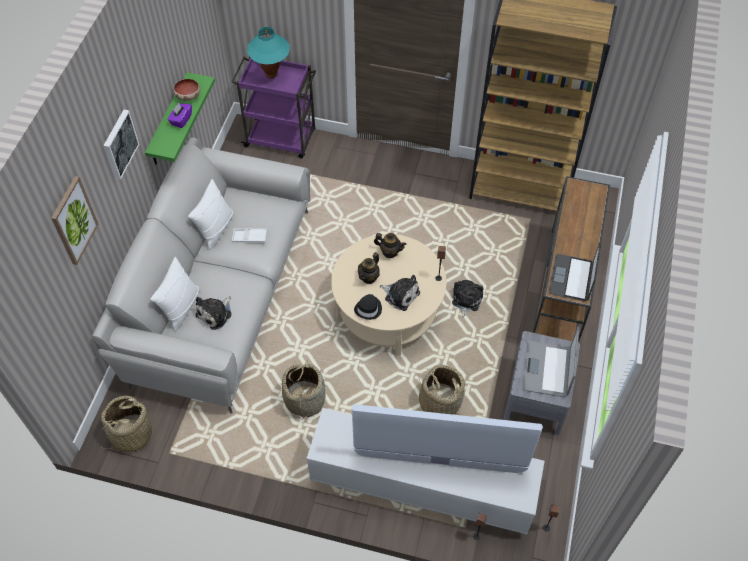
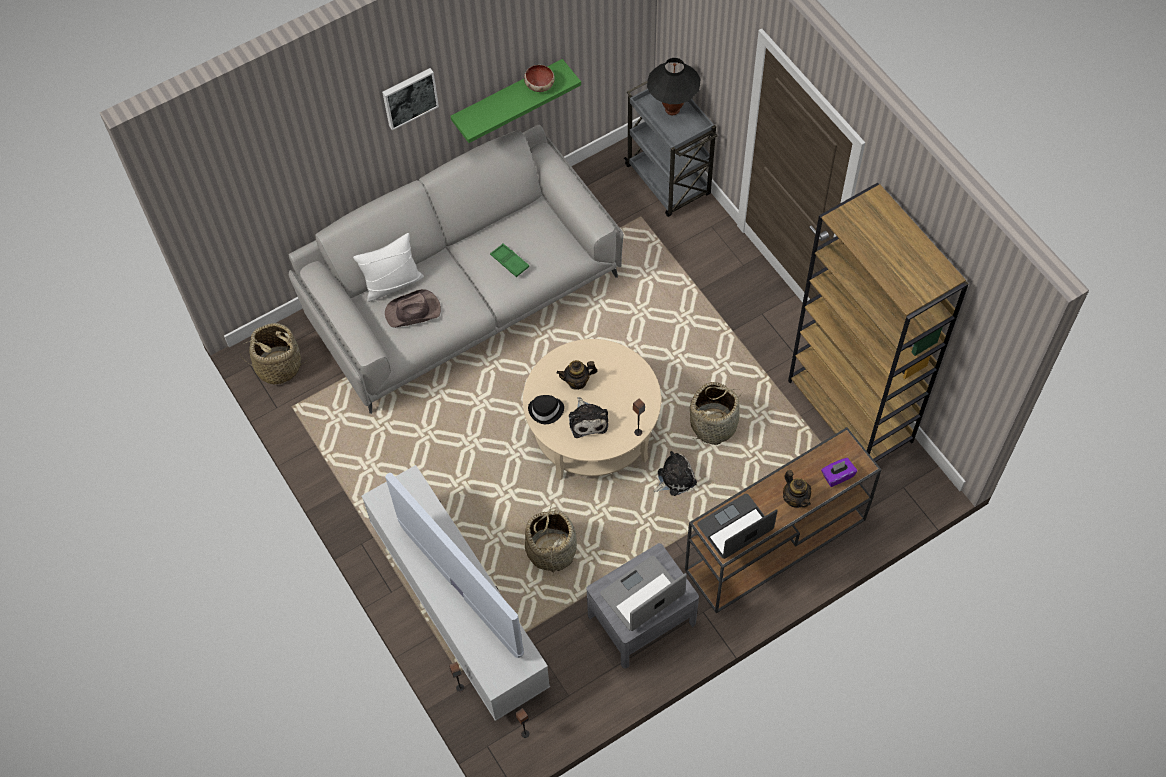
camera: 45 degrees right, 5 degrees up
picture [51,176,99,265] -> none
purple tissue box [168,103,192,128] -> purple tissue box moved to [821,458,857,487]
white pillow [188,179,234,250] -> none
plush toy [196,296,231,330] -> brown hat [385,289,441,328]
purple cart [232,57,316,159] -> grey cart [624,81,717,217]
white tray [232,228,267,243] -> green tray [490,243,529,277]
turquoise table lamp [247,27,290,79] -> black table lamp [647,58,700,115]
basket [282,362,326,420] -> basket moved to [690,382,742,445]
teapot [374,233,406,258] -> teapot moved to [783,470,811,508]

